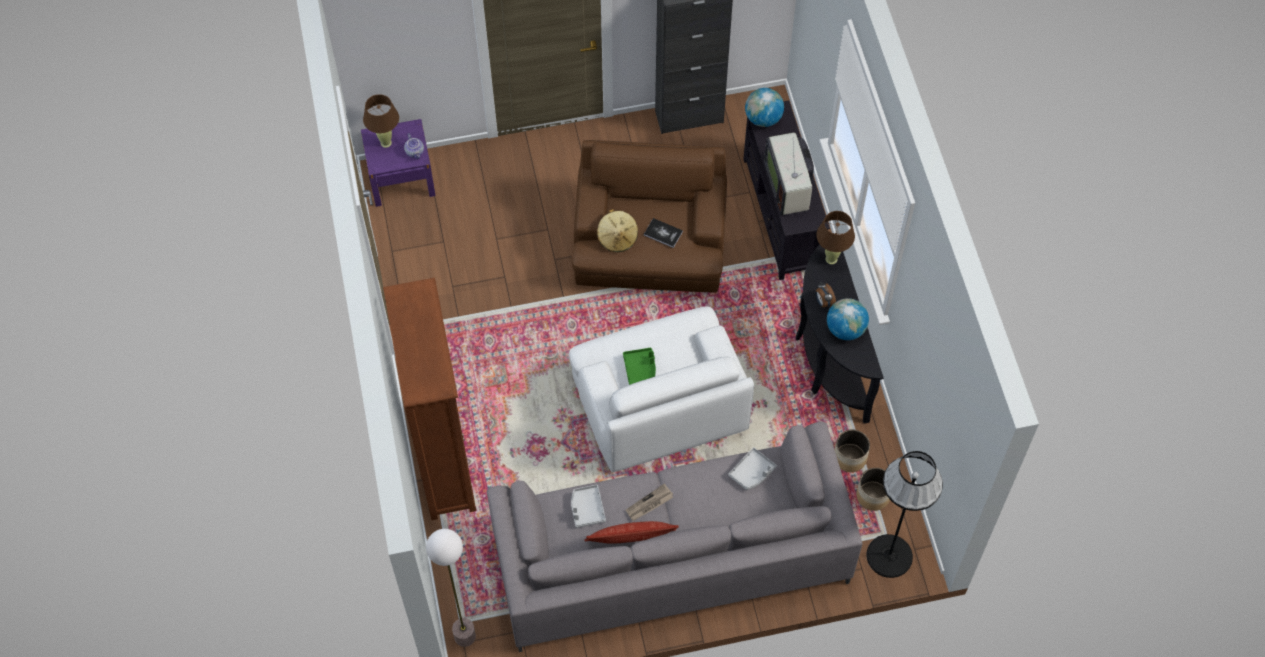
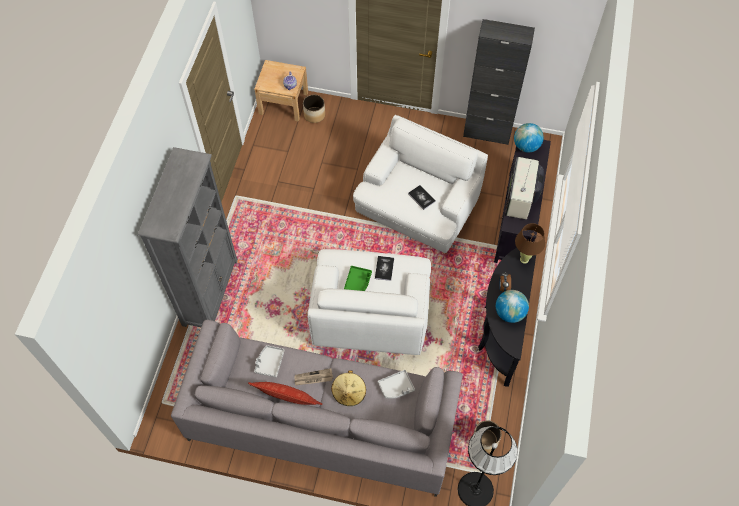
camera: 25 degrees right, 0 degrees up
purple nightstand [361,119,436,207] -> beige nightstand [254,60,308,122]
brown table lamp [363,94,399,148] -> none
brown bookcase [383,278,476,520] -> grey bookcase [138,147,238,327]
floor lamp [426,529,476,647] -> none
brown armchair [572,140,727,293] -> white armchair [353,115,488,253]
beige hat [597,209,638,252] -> beige hat moved to [331,370,366,406]
planter [834,430,870,472] -> planter moved to [303,95,325,123]
none -> book [375,256,394,281]

